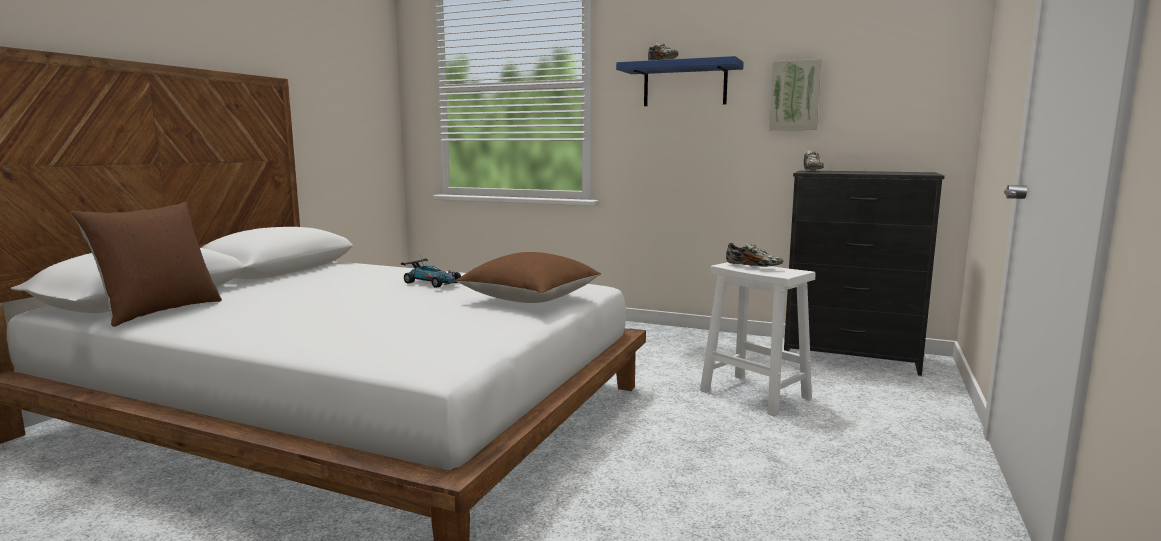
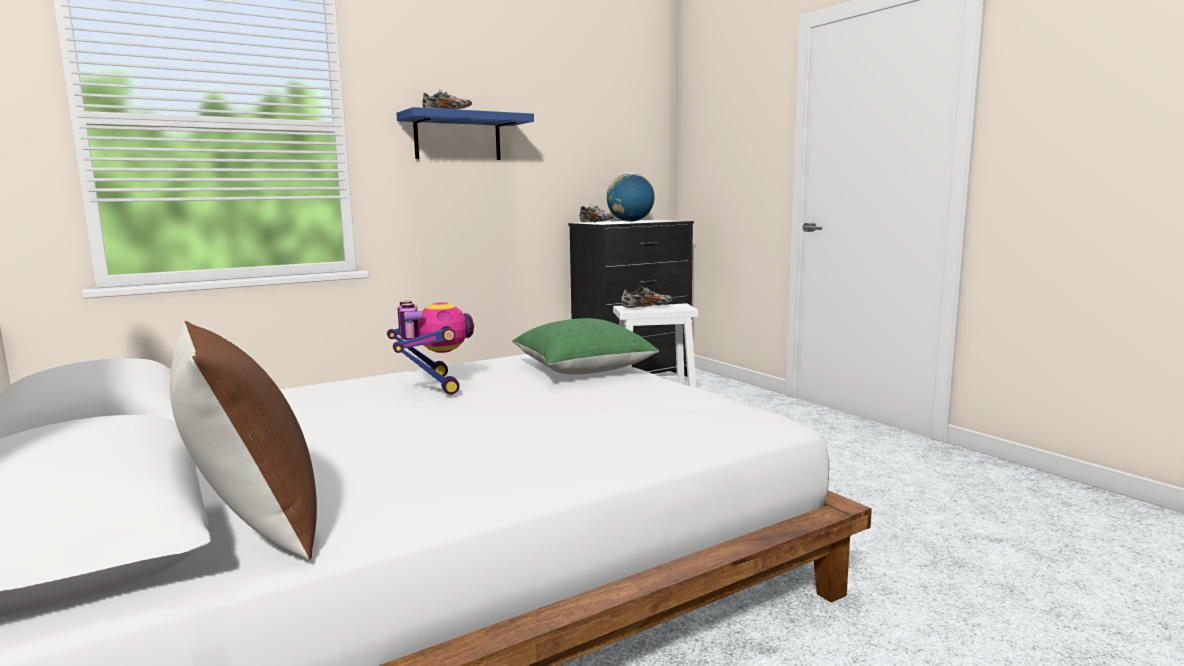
camera: 55 degrees left, 0 degrees up
toy car [401,255,461,288] -> toy robot [387,301,475,395]
brown pillow [456,252,601,303] -> green pillow [512,318,659,375]
picture [769,59,821,130] -> none
none -> globe [607,173,655,222]

